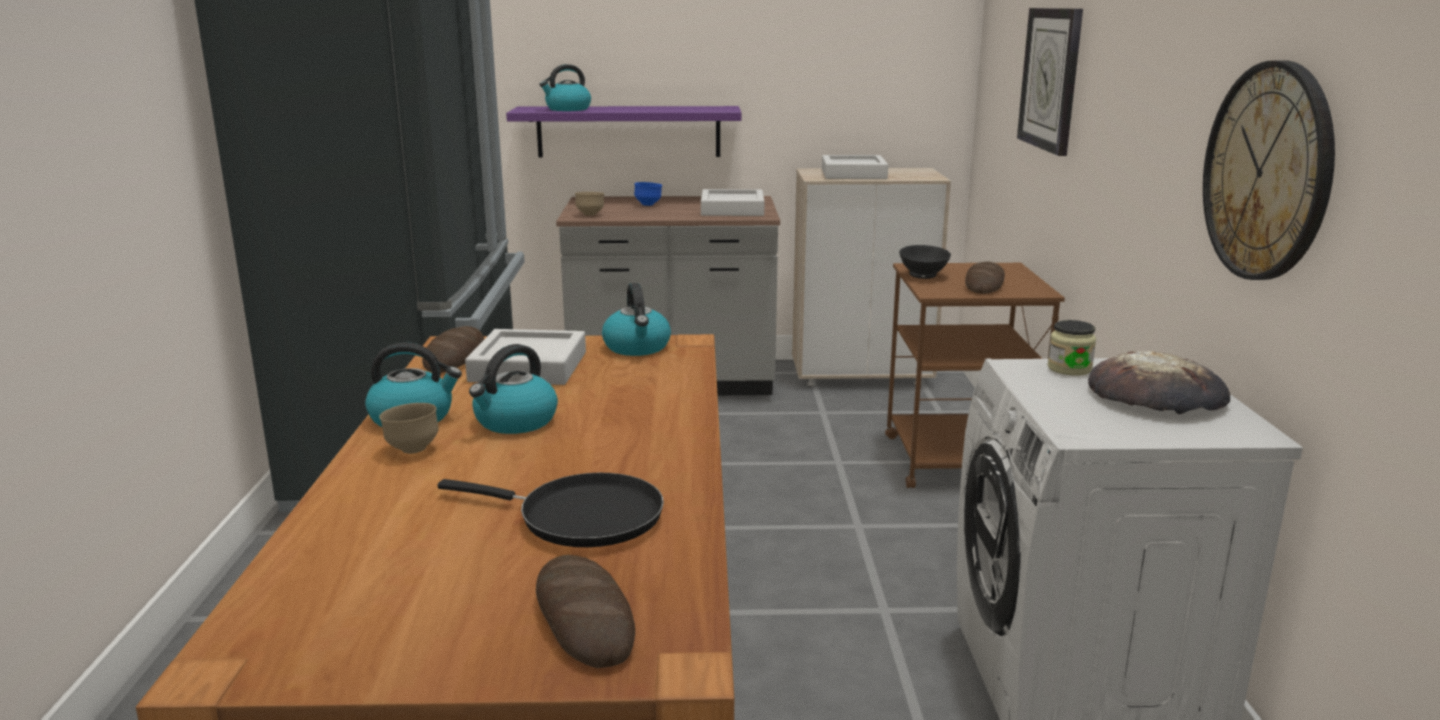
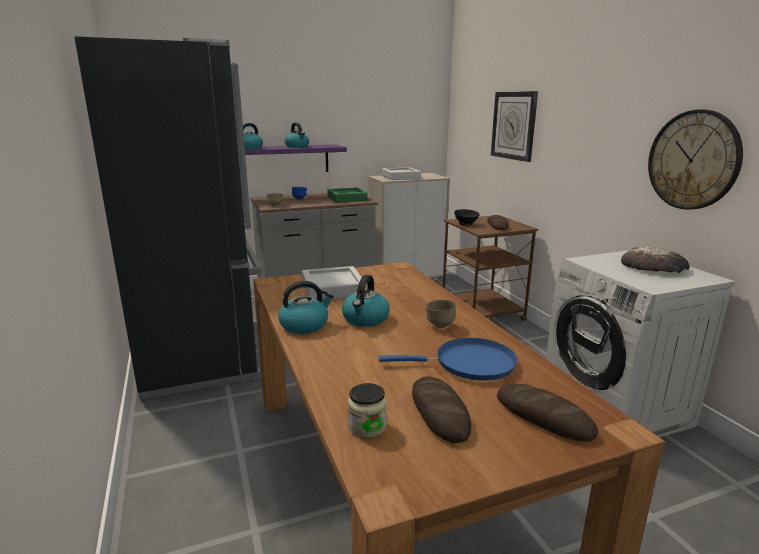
camera: 20 degrees left, 0 degrees up
brown bowl [379,403,439,454] -> brown bowl moved to [426,300,456,328]
bread [422,326,484,373] -> bread moved to [412,376,471,443]
black frying pan [438,473,664,547] -> blue frying pan [379,338,518,381]
kettle [602,283,671,356] -> kettle moved to [285,122,309,148]
grey tray [701,189,764,216] -> green tray [327,187,368,203]
jar [1047,320,1096,376] -> jar moved to [348,383,387,438]

